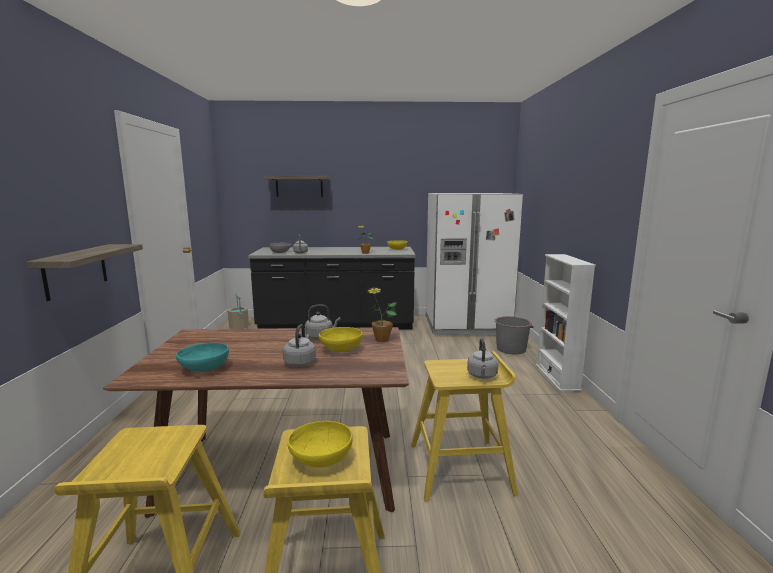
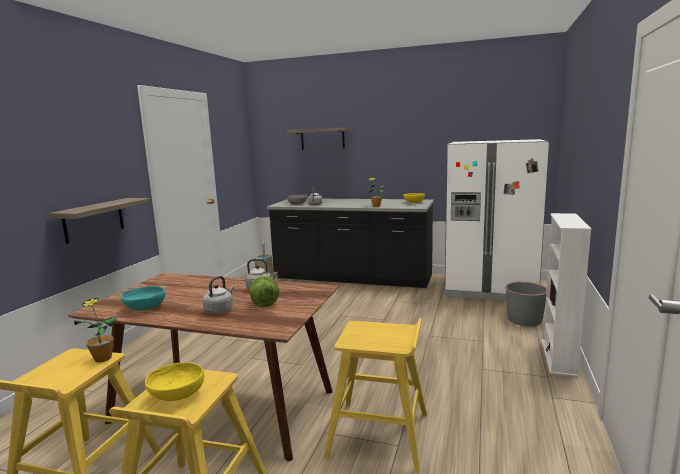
camera: 20 degrees right, 0 degrees up
yellow bowl [319,327,362,352] -> lettuce [249,276,279,307]
potted plant [367,287,397,342] -> potted plant moved to [74,298,117,363]
grey kettle [467,338,499,379] -> none

